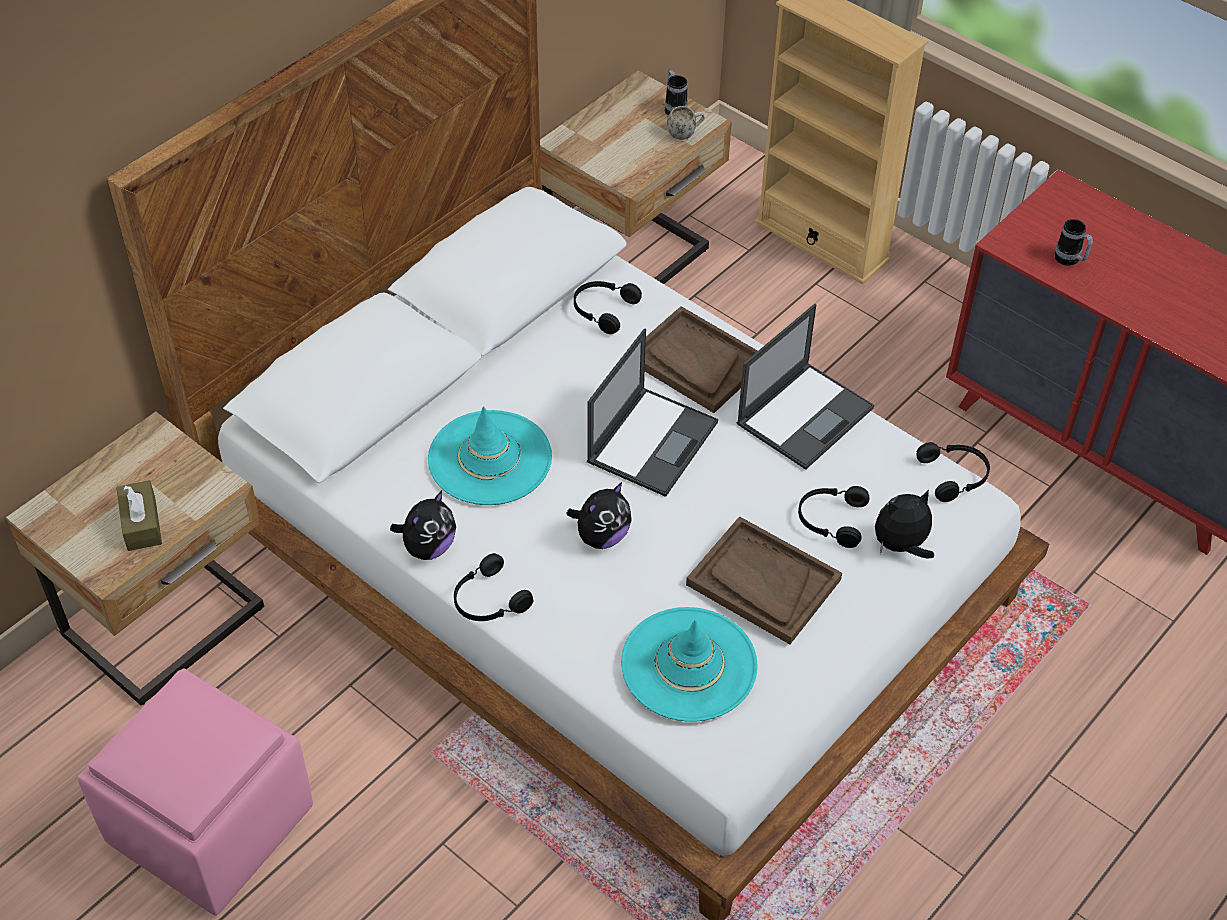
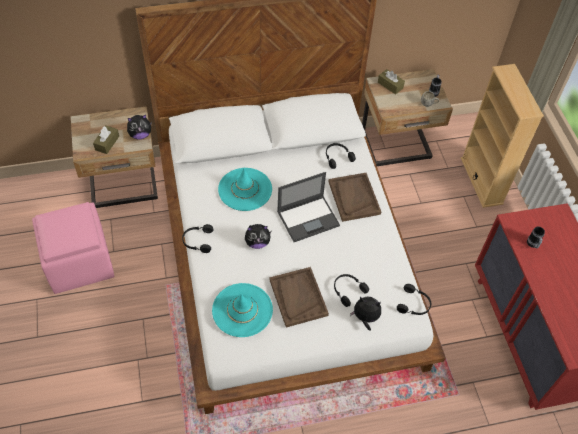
camera: 35 degrees right, 5 degrees up
plush toy [390,490,456,560] -> plush toy moved to [127,114,152,140]
laptop [737,304,874,470] -> none
none -> brown tissue box [378,69,405,94]

